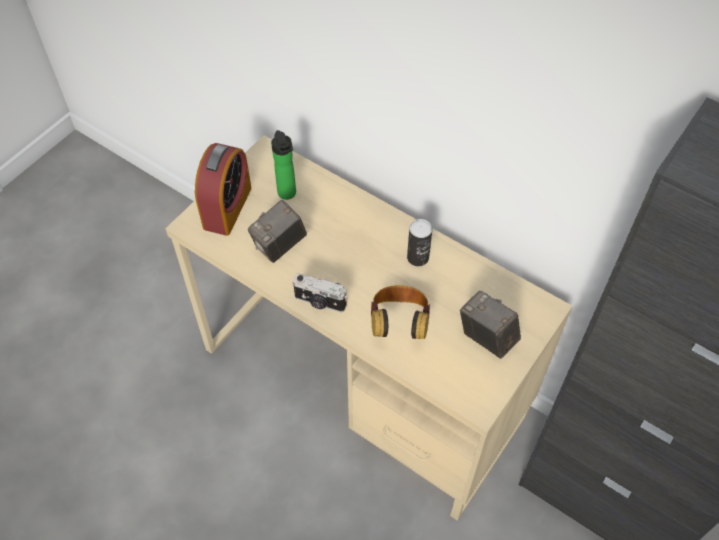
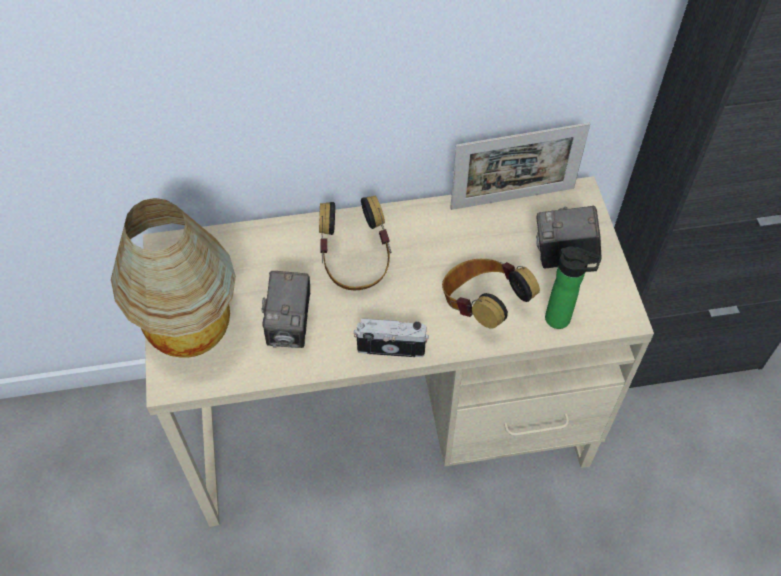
camera: 45 degrees left, 0 degrees up
alarm clock [195,143,252,236] -> table lamp [111,198,236,358]
bottle [271,130,296,200] -> bottle moved to [545,246,602,329]
camera [292,273,348,312] -> camera turned 150 degrees counterclockwise [354,318,429,357]
can [407,219,432,266] -> none
none -> headphones [319,196,391,290]
none -> picture frame [450,123,590,210]

